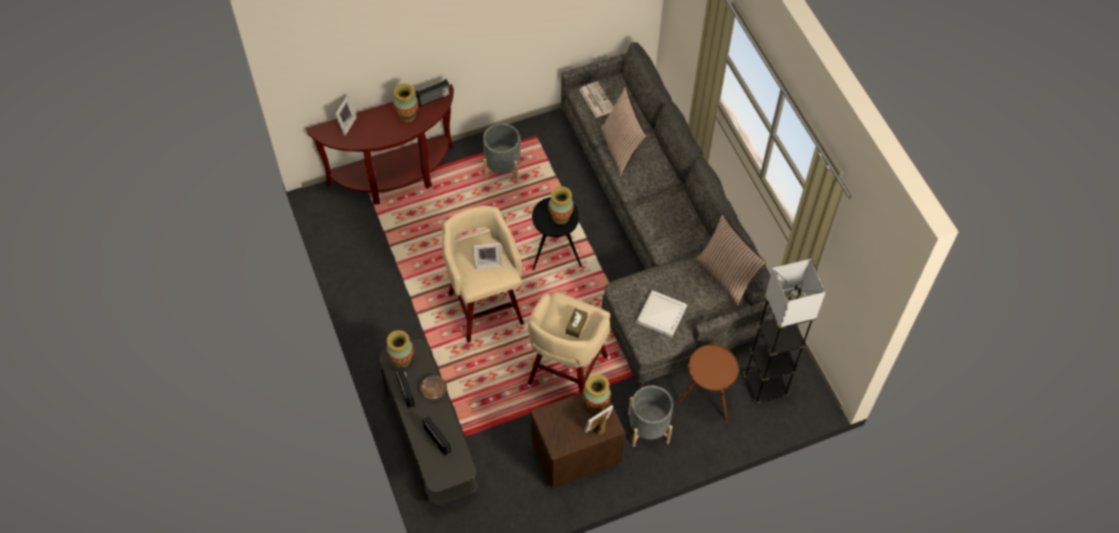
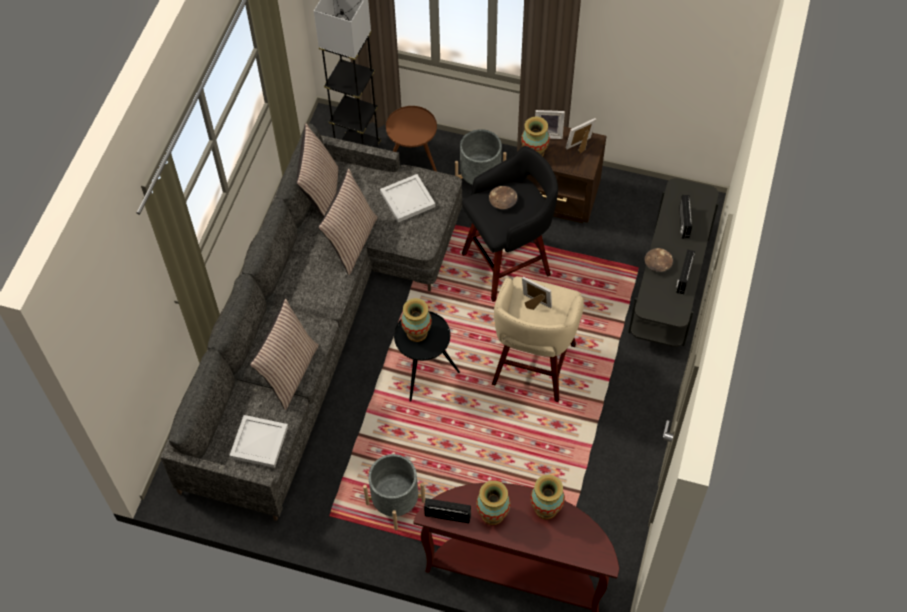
camera: 140 degrees left, 0 degrees up
picture frame [335,95,357,136] -> picture frame moved to [566,118,596,153]
vase [386,330,414,368] -> vase moved to [530,475,565,519]
beige stool [528,292,610,393] -> black stool [462,146,558,302]
brown tissue box [566,308,588,338] -> brown bowl [489,186,517,209]
newspaper [579,82,613,118] -> white tray [229,415,288,468]
none -> pillow [318,168,378,275]

